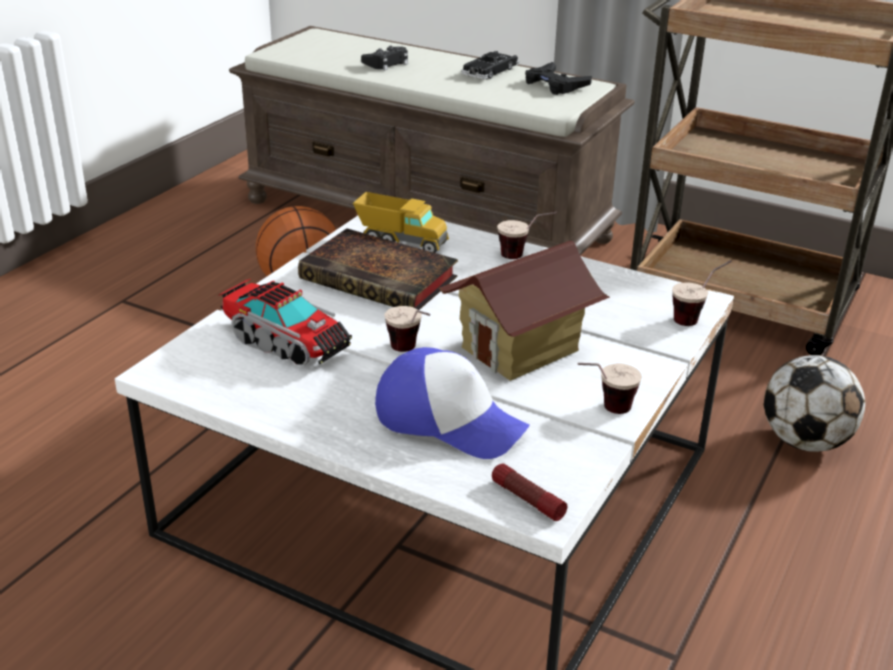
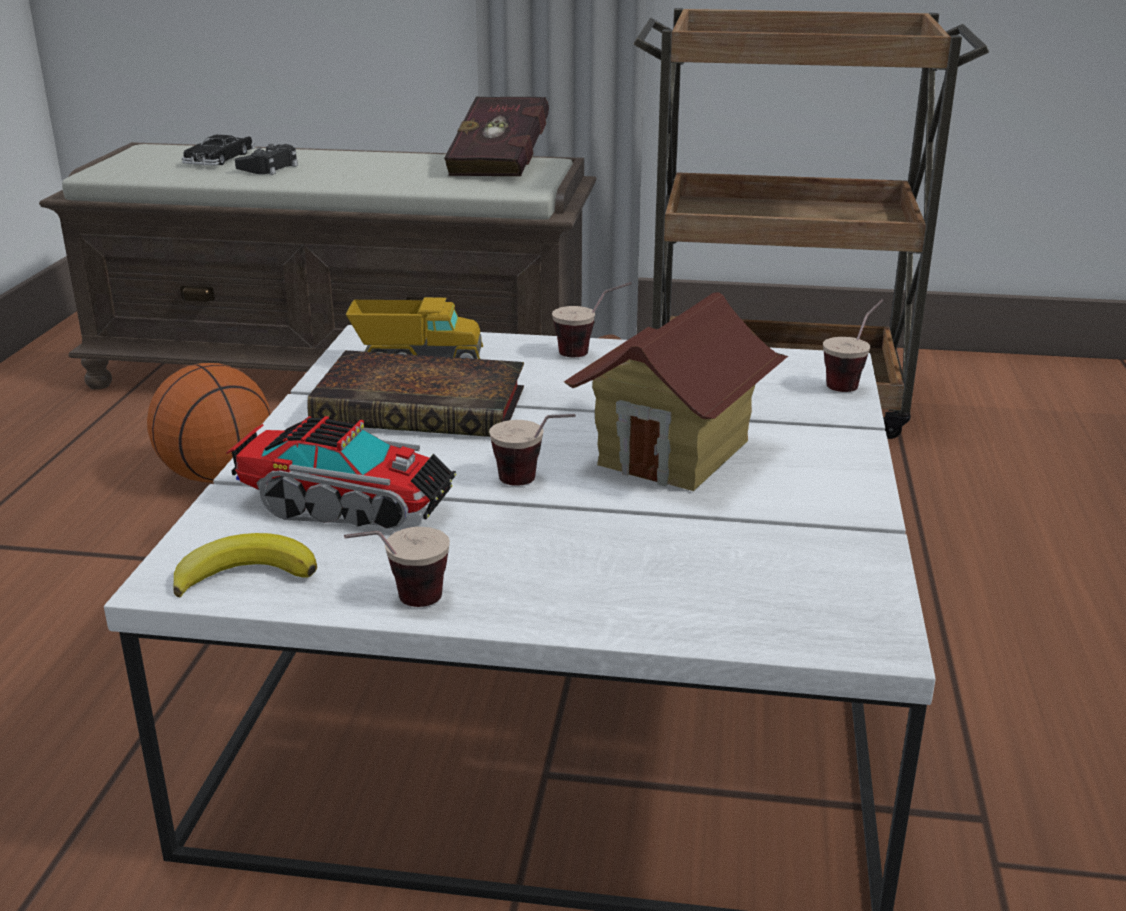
camera: 20 degrees left, 5 degrees down
cap [375,347,530,459] -> none
black toy car [461,51,519,80] -> black toy car moved to [181,135,255,166]
flashlight [492,464,567,521] -> none
black game controller [525,62,592,95] -> red book [444,97,549,176]
cup [577,363,642,414] -> cup moved to [344,527,450,607]
football [764,355,865,452] -> none
none -> banana [174,533,317,597]

